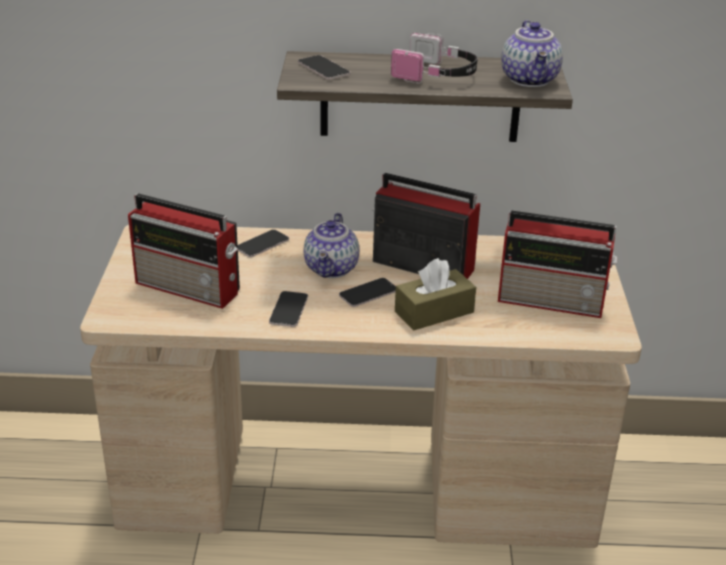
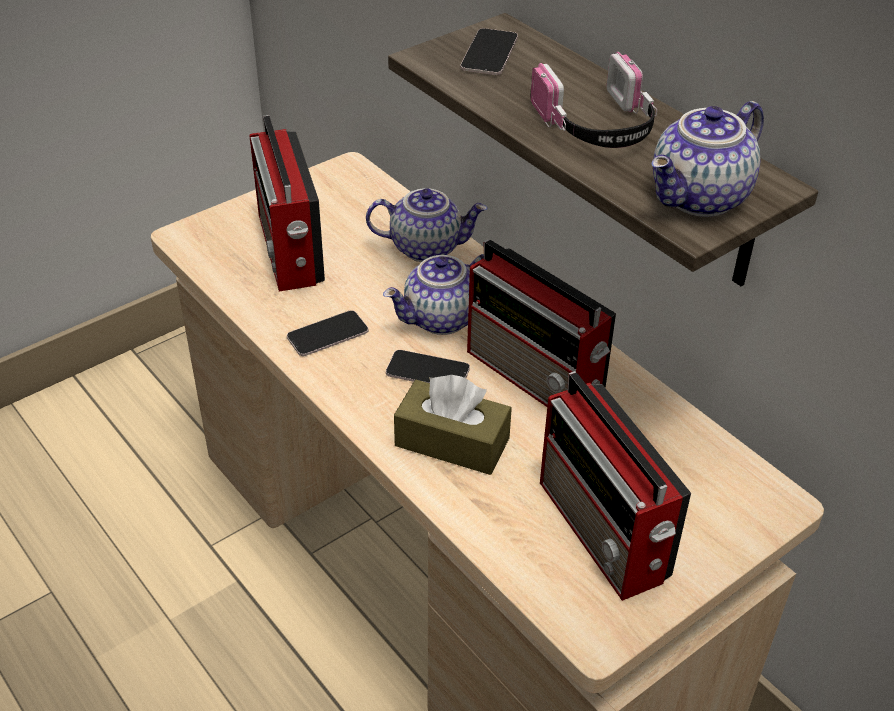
camera: 50 degrees right, 10 degrees up
phone [238,229,289,257] -> teapot [366,188,487,262]
radio [372,173,480,279] -> radio turned 150 degrees clockwise [467,239,616,407]

